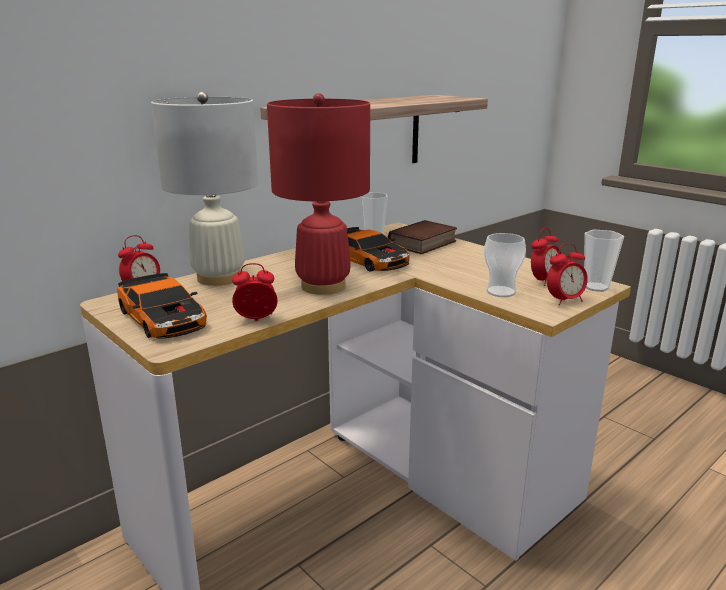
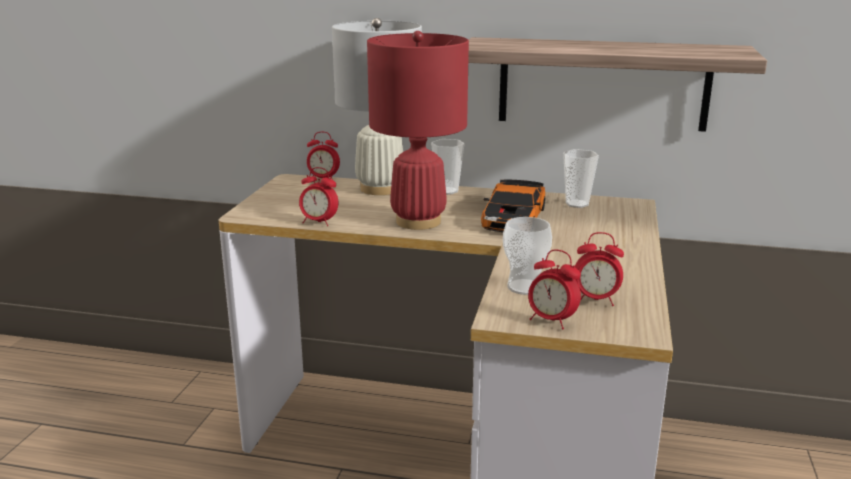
camera: 55 degrees right, 0 degrees up
toy car [117,273,207,339] -> none
alarm clock [232,263,278,321] -> alarm clock turned 150 degrees clockwise [299,167,338,226]
book [388,220,457,254] -> none
cup [584,230,624,292] -> cup moved to [431,139,465,195]

